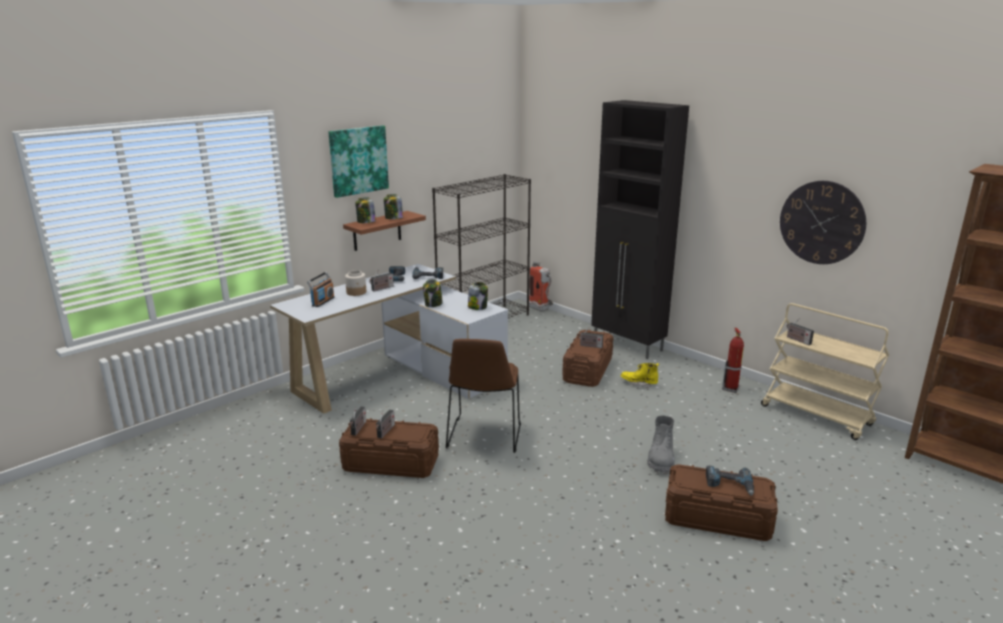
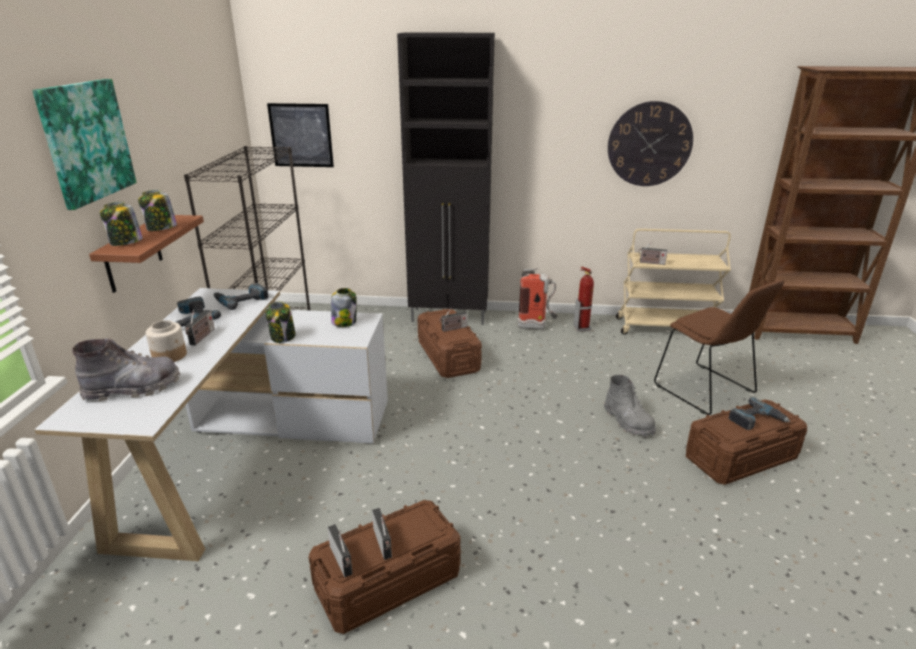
camera: 40 degrees left, 5 degrees up
radio [307,272,335,307] -> grey boot [72,339,180,401]
brown chair [446,339,521,453] -> brown chair moved to [654,279,784,415]
fire extinguisher [529,261,553,312] -> fire extinguisher moved to [518,268,558,330]
yellow boot [621,363,660,388] -> none
none -> picture [267,103,334,167]

